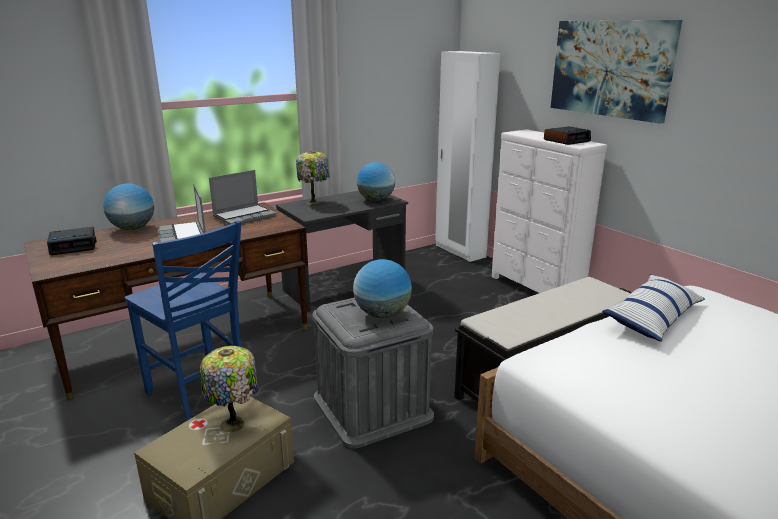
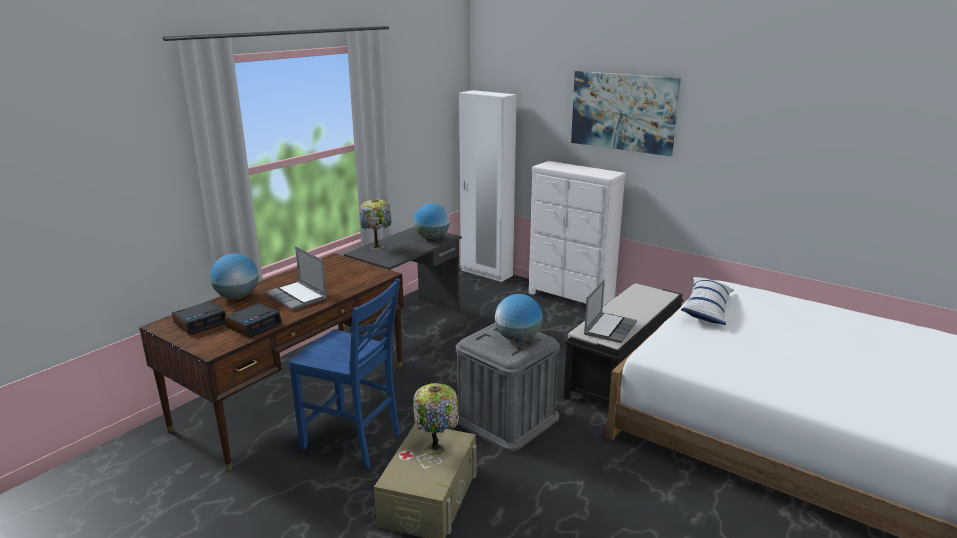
camera: 20 degrees left, 0 degrees up
laptop [209,170,277,225] -> laptop moved to [584,279,637,343]
alarm clock [544,126,591,145] -> alarm clock moved to [225,303,282,338]

